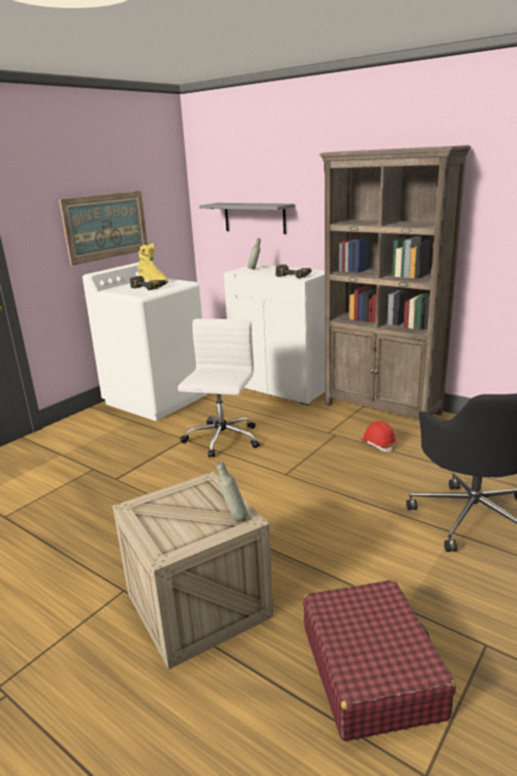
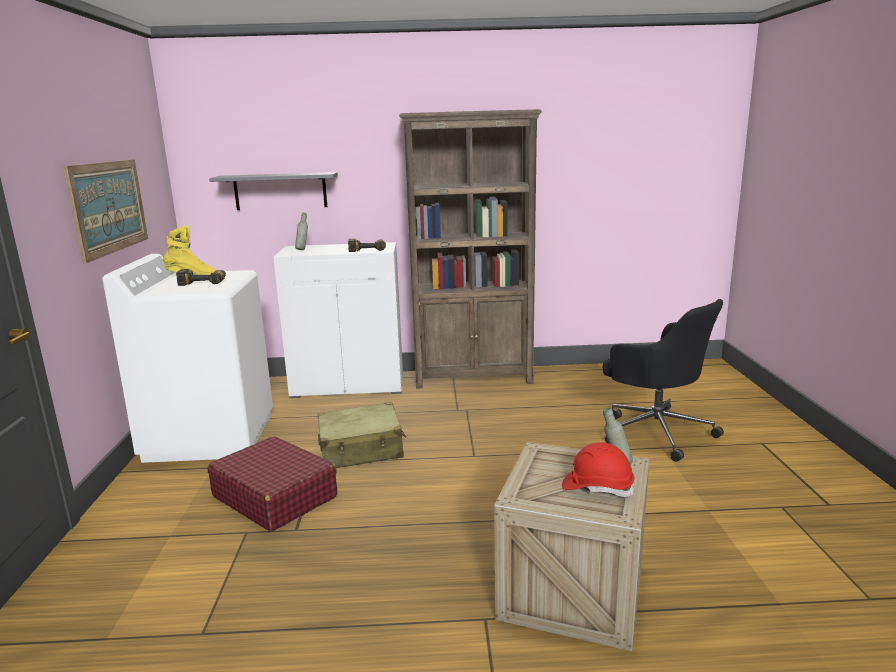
camera: 40 degrees left, 5 degrees down
white office chair [178,319,260,458] -> beige suitcase [318,402,406,468]
red suitcase [303,580,456,741] -> red suitcase moved to [207,436,337,532]
red hard hat [361,421,396,452] -> red hard hat moved to [562,442,635,497]

